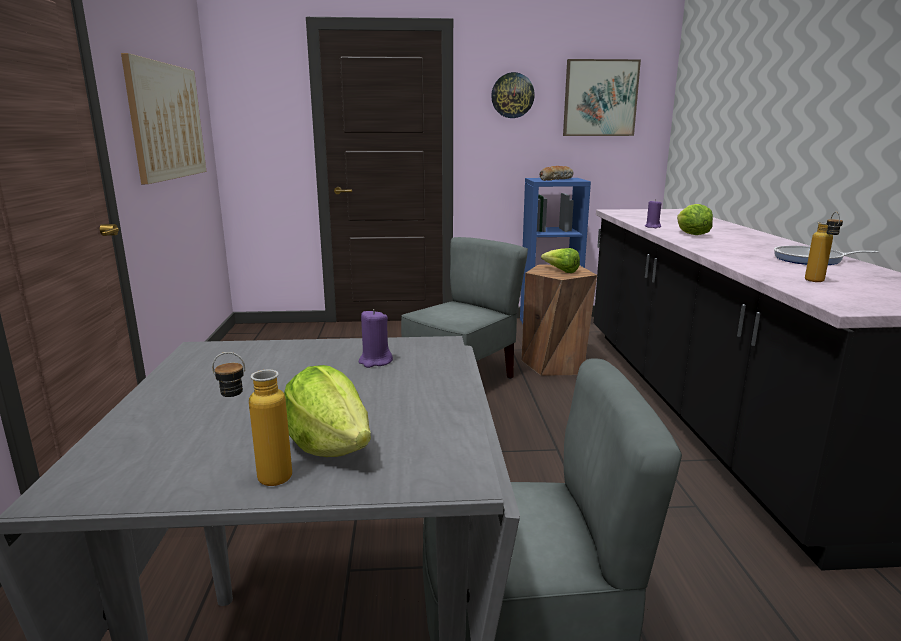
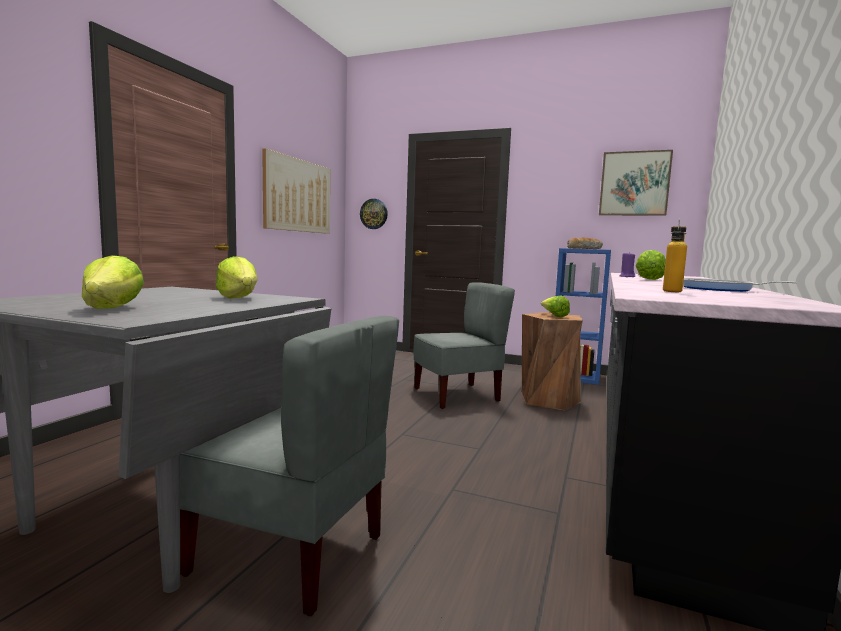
camera: 25 degrees right, 10 degrees down
bottle [212,352,292,486] -> none
purple candle [359,309,393,368] -> lettuce [216,256,257,299]
wall clock [491,72,535,118] -> wall clock moved to [360,199,388,229]

